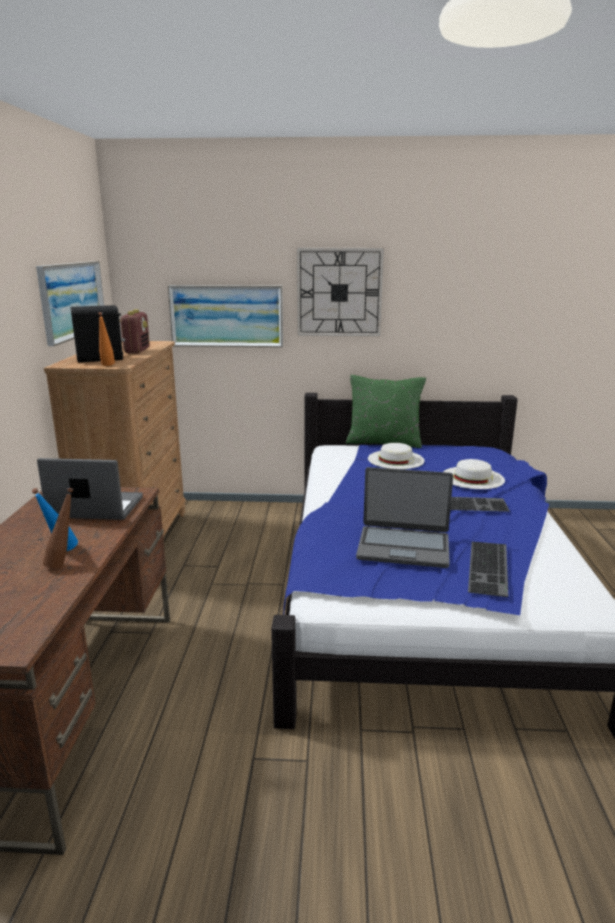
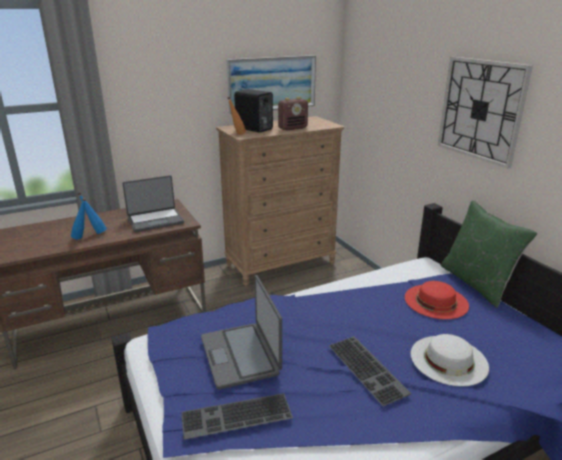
camera: 60 degrees right, 5 degrees up
laptop [37,458,143,520] -> laptop turned 90 degrees clockwise [122,175,184,232]
brown bottle [43,488,73,568] -> blue bottle [71,198,86,239]
picture [168,285,283,347] -> none
white hat [368,443,425,469] -> red hat [405,281,469,319]

